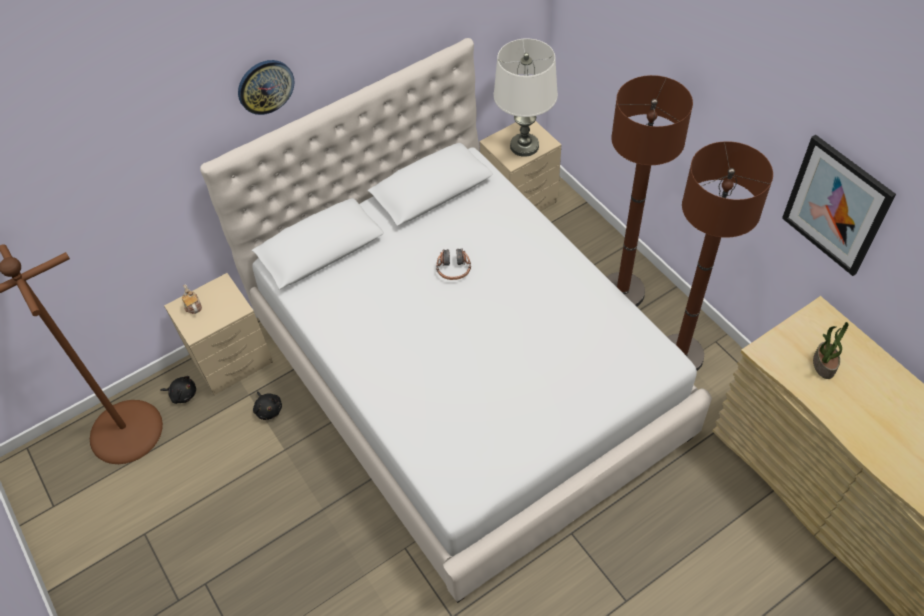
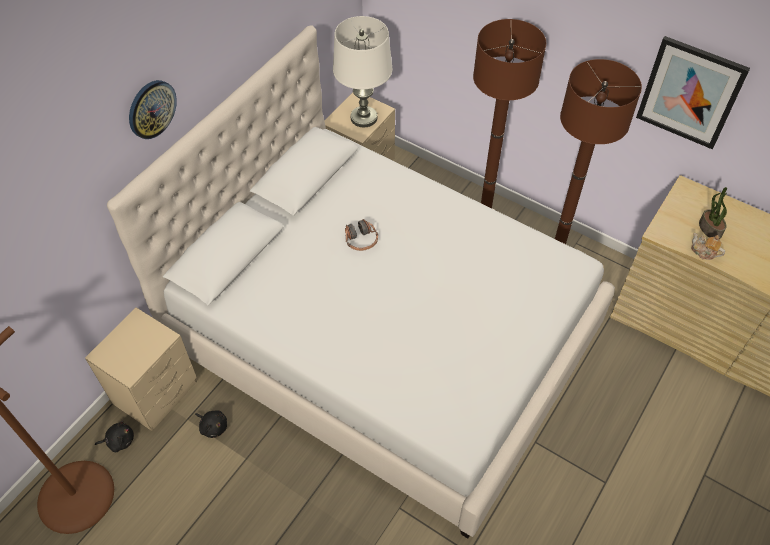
camera: 25 degrees left, 0 degrees up
teapot [182,285,202,314] -> teapot moved to [691,233,725,260]

